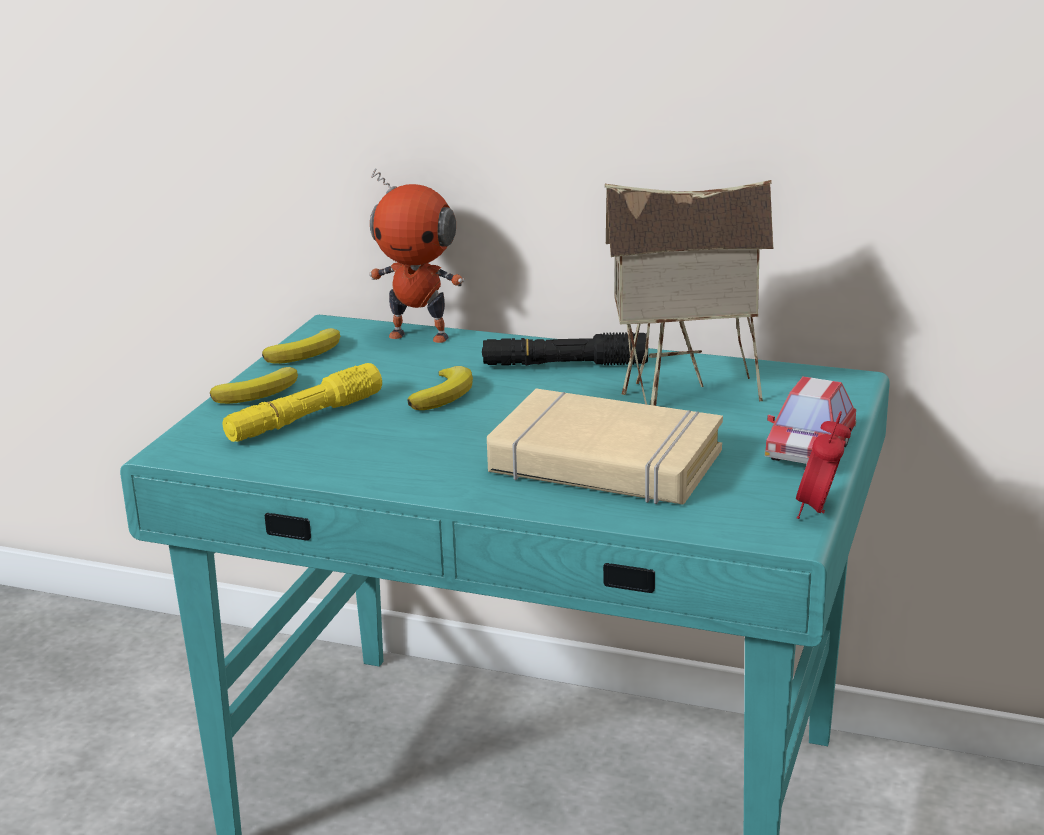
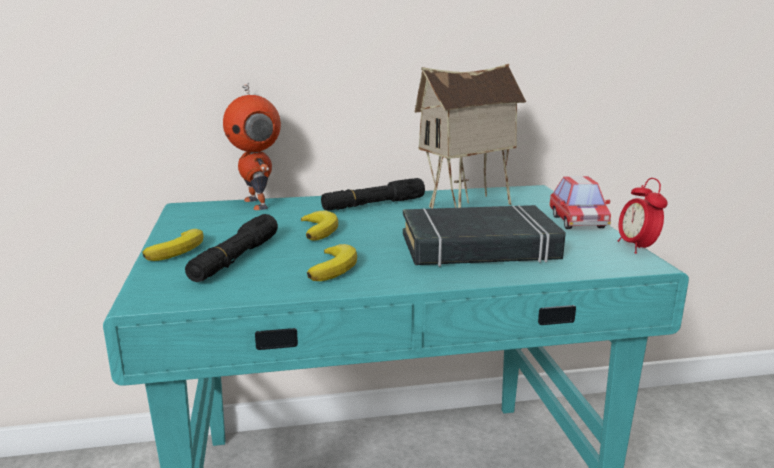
camera: 30 degrees left, 5 degrees down
yellow flashlight [223,363,382,442] -> black flashlight [185,214,278,282]
banana [262,328,340,364] -> banana moved to [307,244,357,281]
toy robot [369,168,465,343] -> toy robot turned 75 degrees clockwise [223,83,281,210]
beige book [487,389,723,504] -> black book [403,205,566,267]

